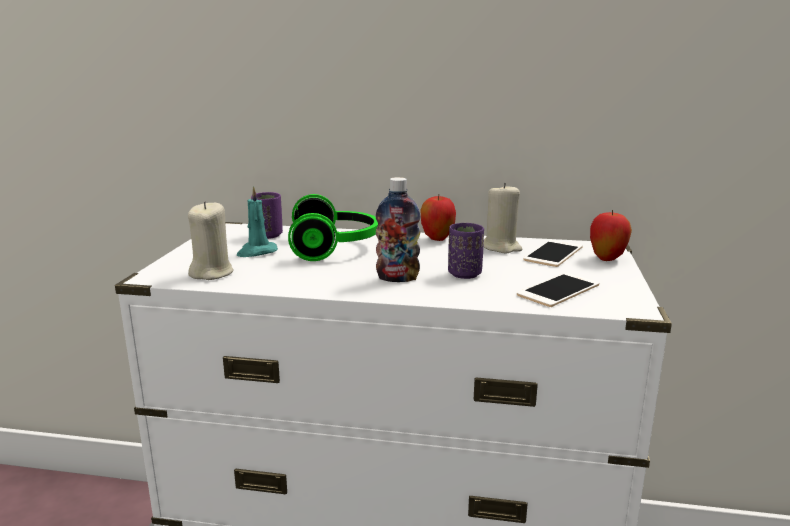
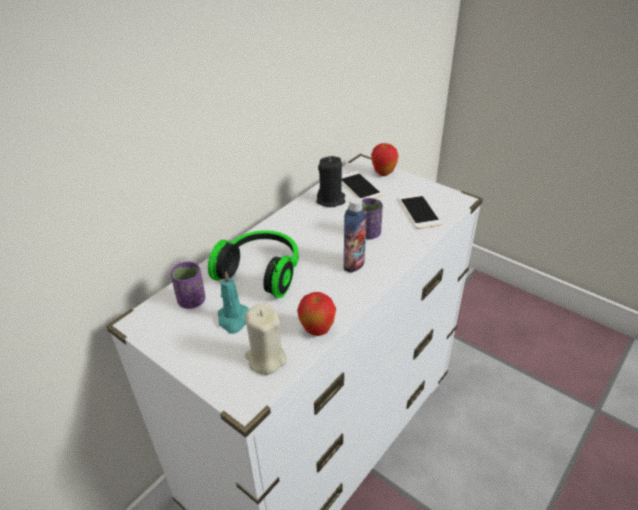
camera: 60 degrees left, 20 degrees up
apple [420,195,456,241] -> apple moved to [297,292,336,336]
beige candle [483,183,522,254] -> black candle [316,156,345,207]

